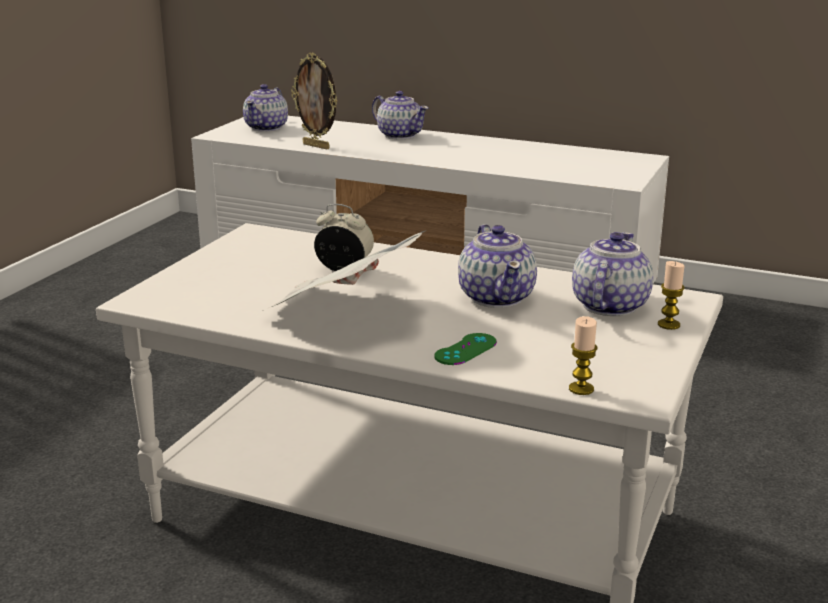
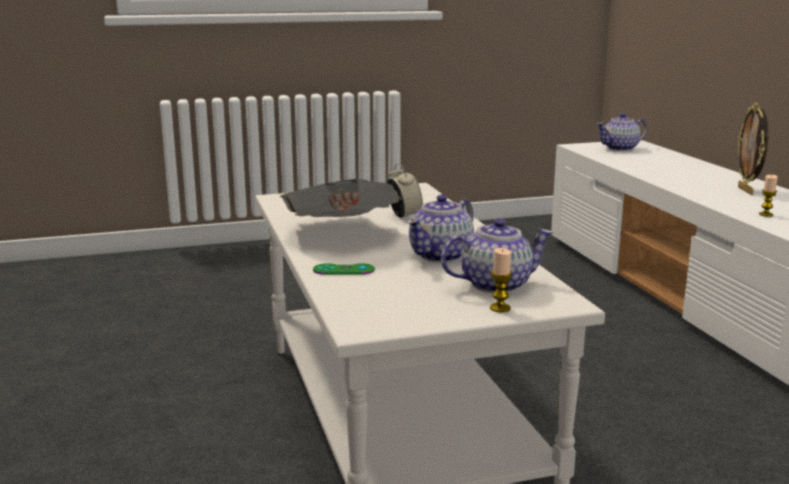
camera: 50 degrees right, 5 degrees down
picture frame [291,53,338,149] -> picture frame moved to [738,103,768,195]
teapot [372,91,428,139] -> none
candle [569,316,598,395] -> candle moved to [759,175,778,217]

